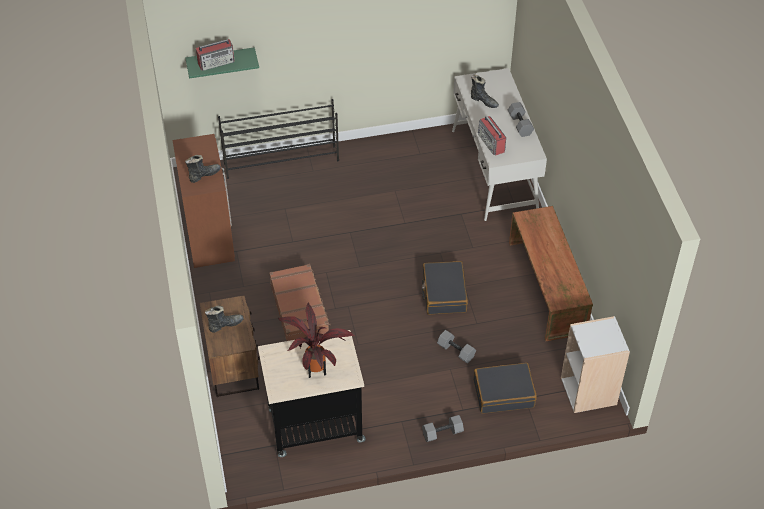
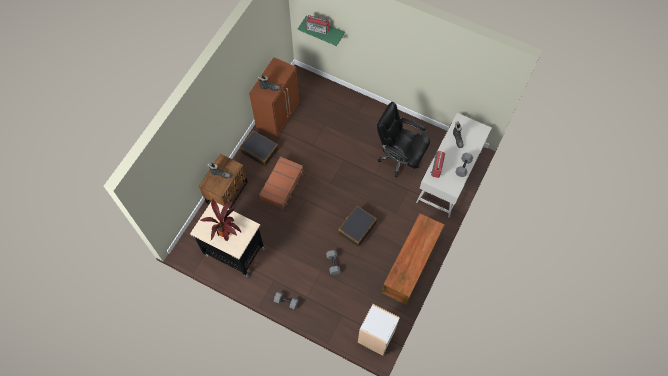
camera: 40 degrees right, 15 degrees up
black shoe rack [218,99,339,179] -> none
black suitcase [473,363,537,414] -> black suitcase moved to [240,131,278,166]
none -> black office chair [377,102,430,177]

